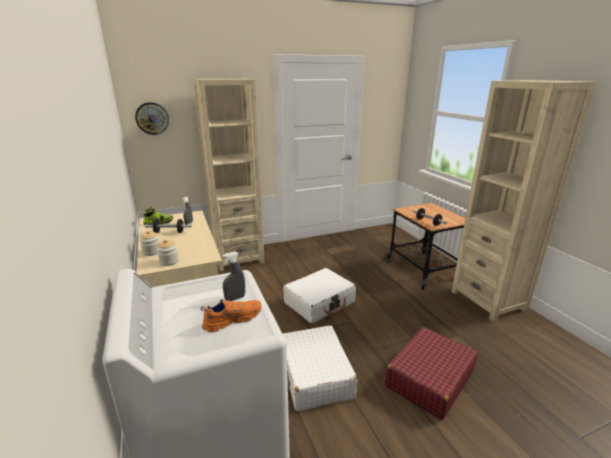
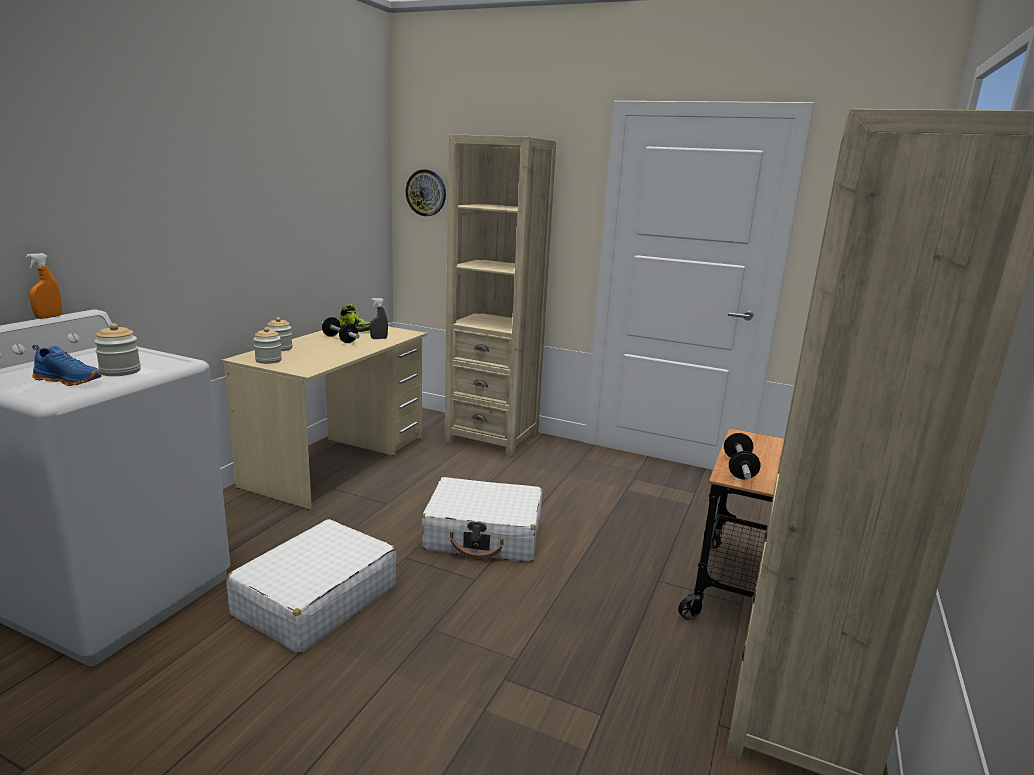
camera: 45 degrees right, 5 degrees down
orange shoe [200,299,262,332] -> blue shoe [32,345,101,386]
grey spray bottle [222,251,245,301] -> jar [94,323,141,376]
red suitcase [385,327,478,420] -> none
none -> orange spray bottle [26,253,62,319]

